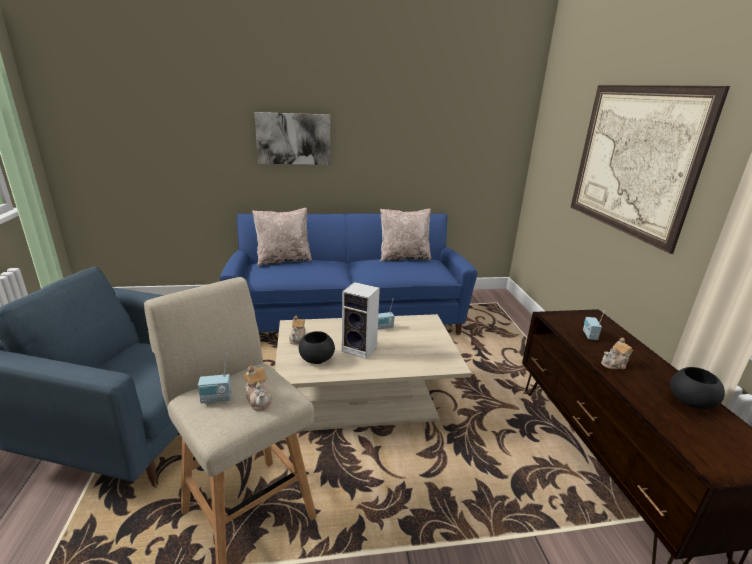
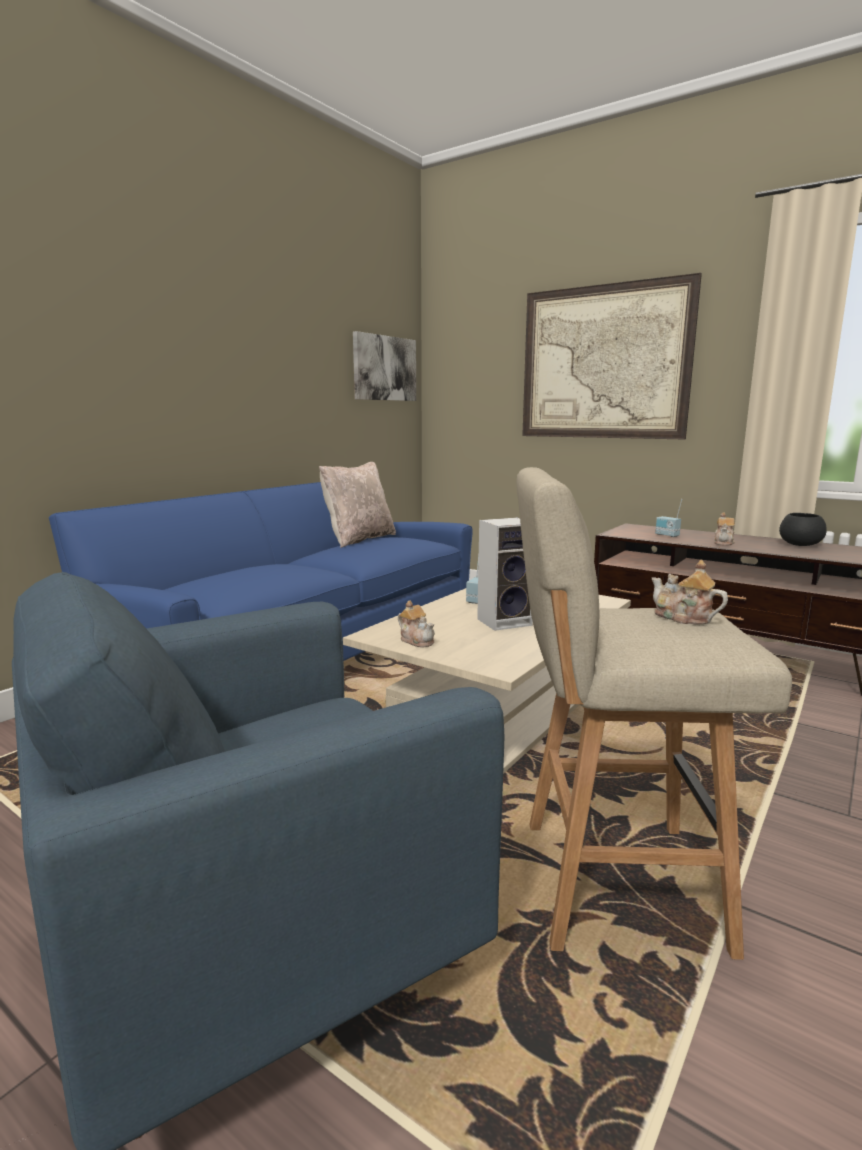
camera: 45 degrees left, 10 degrees down
radio [198,353,232,403] -> none
teapot [244,365,272,411] -> teapot turned 150 degrees counterclockwise [652,560,728,625]
beige pillow [252,208,312,266] -> none
picture [254,112,330,165] -> picture moved to [353,331,416,401]
black bowl [299,331,335,364] -> none

